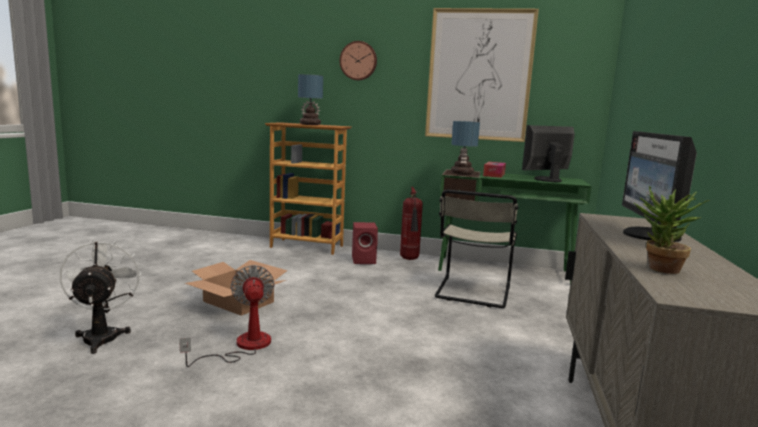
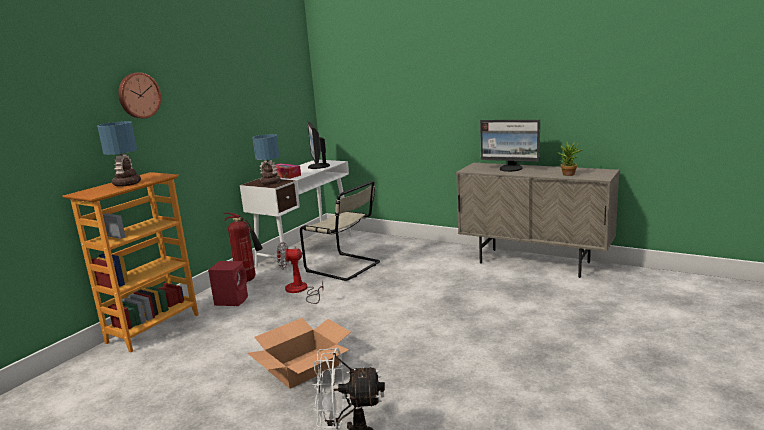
camera: 70 degrees left, 5 degrees up
fan [179,265,274,367] -> fan moved to [277,242,324,304]
picture [425,8,539,142] -> none
green desk [438,169,591,283] -> white desk [240,160,352,273]

